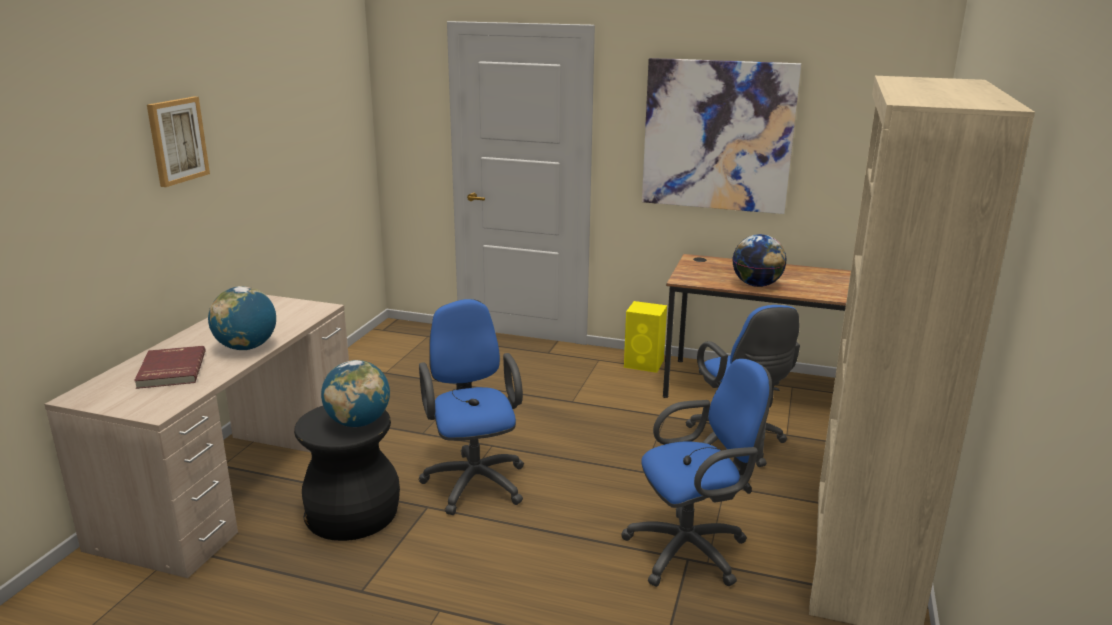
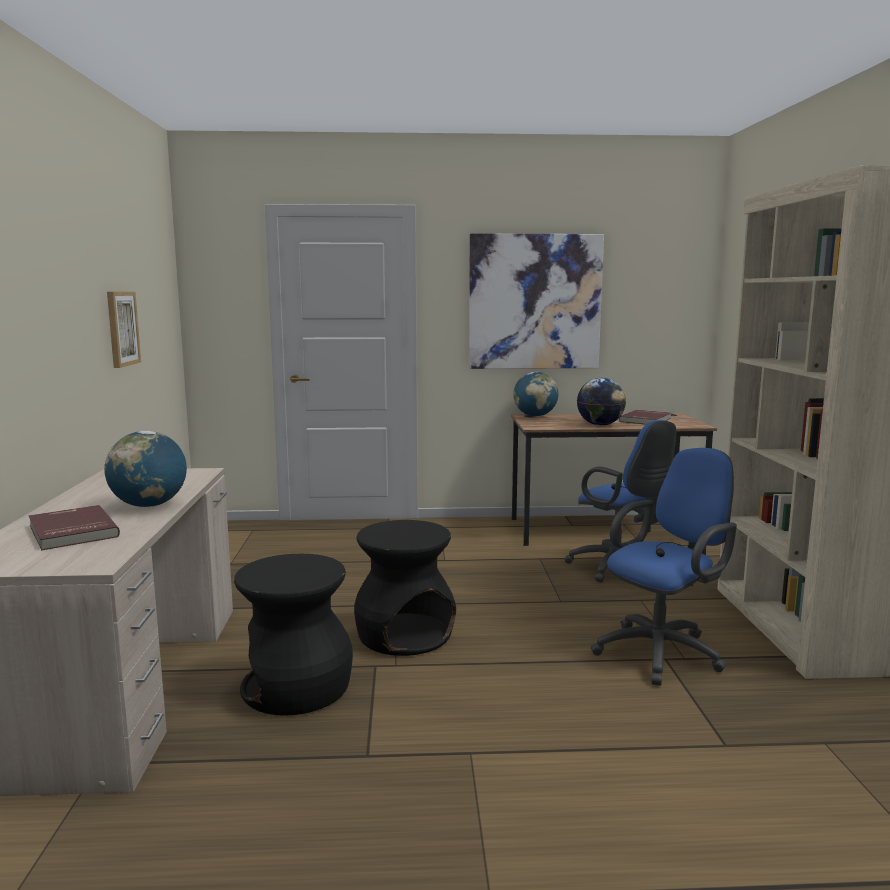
camera: 20 degrees left, 10 degrees down
picture [147,97,210,187] -> picture moved to [107,292,141,368]
globe [321,360,390,427] -> globe moved to [513,372,558,417]
blue office chair [419,299,524,515] -> black stool [354,520,456,656]
yellow speaker [624,301,667,373] -> none
none -> red book [619,410,671,425]

